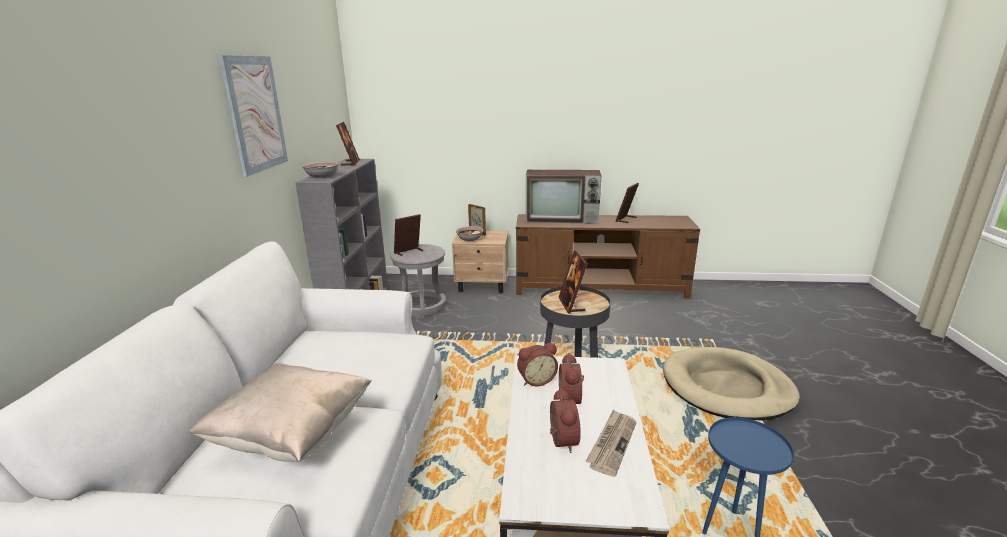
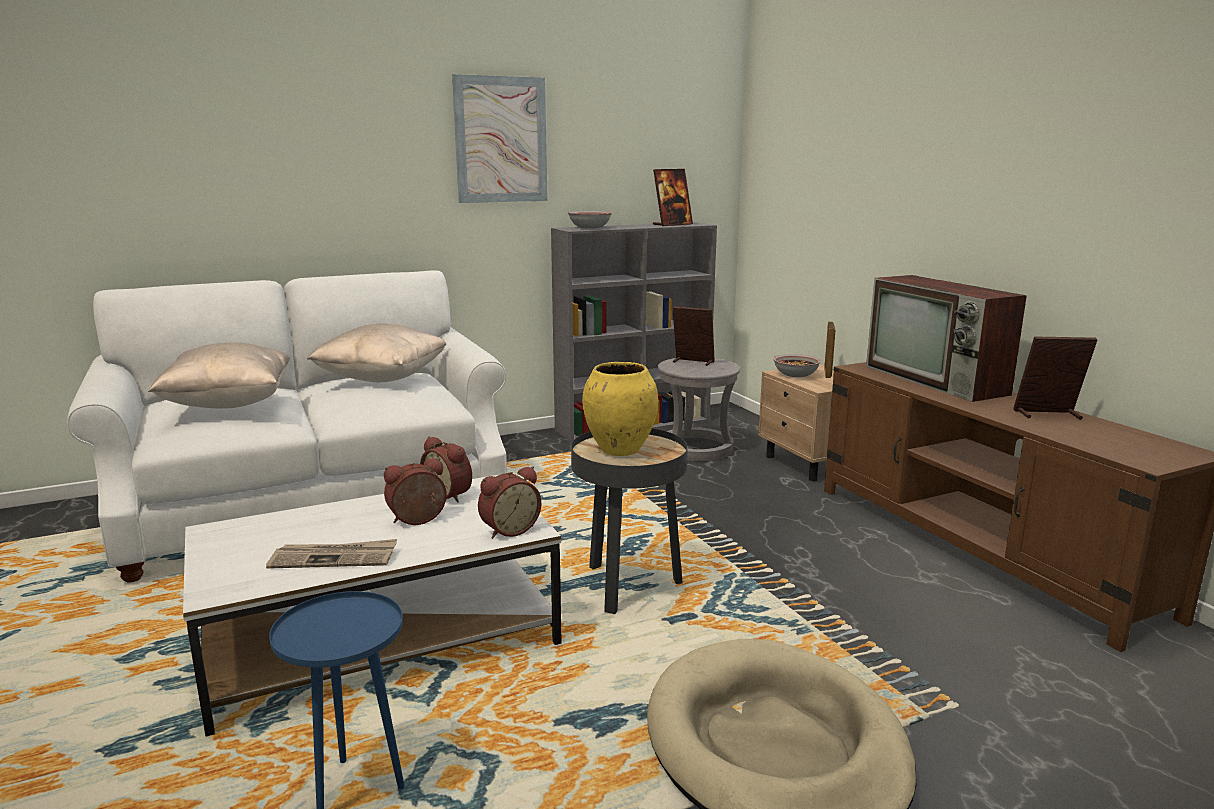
camera: 60 degrees right, 5 degrees down
alarm clock [550,388,581,453] -> alarm clock moved to [478,466,541,539]
picture frame [558,250,587,314] -> yellow vase [582,362,658,456]
none -> beige pillow [307,323,447,382]

